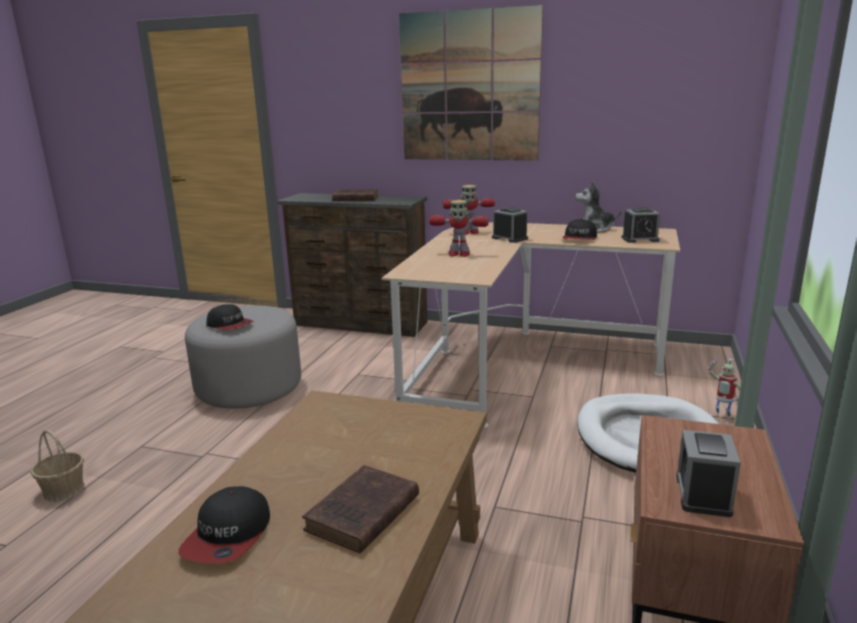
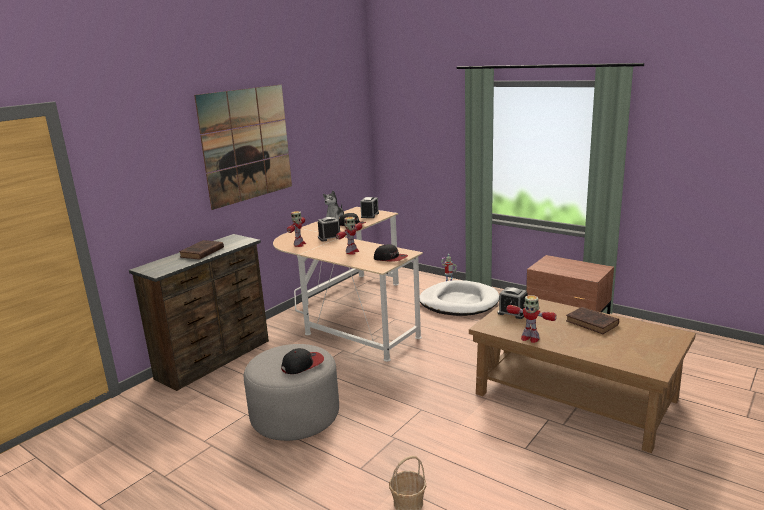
camera: 70 degrees left, 0 degrees up
cap [179,486,270,563] -> cap moved to [374,244,408,262]
alarm clock [676,430,741,517] -> alarm clock moved to [498,287,527,319]
none -> toy robot [506,295,557,343]

